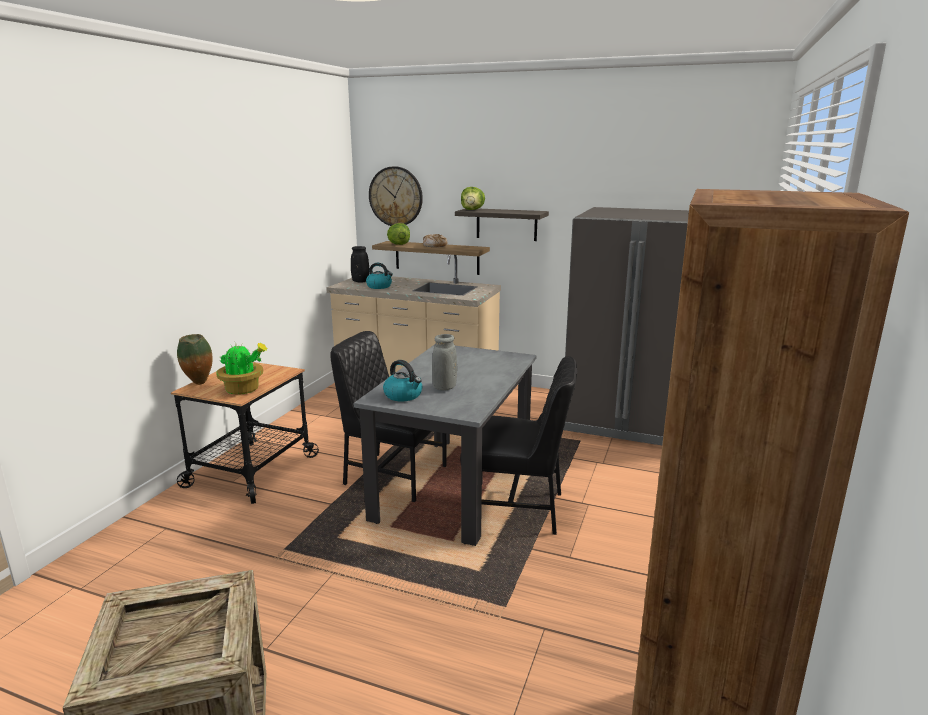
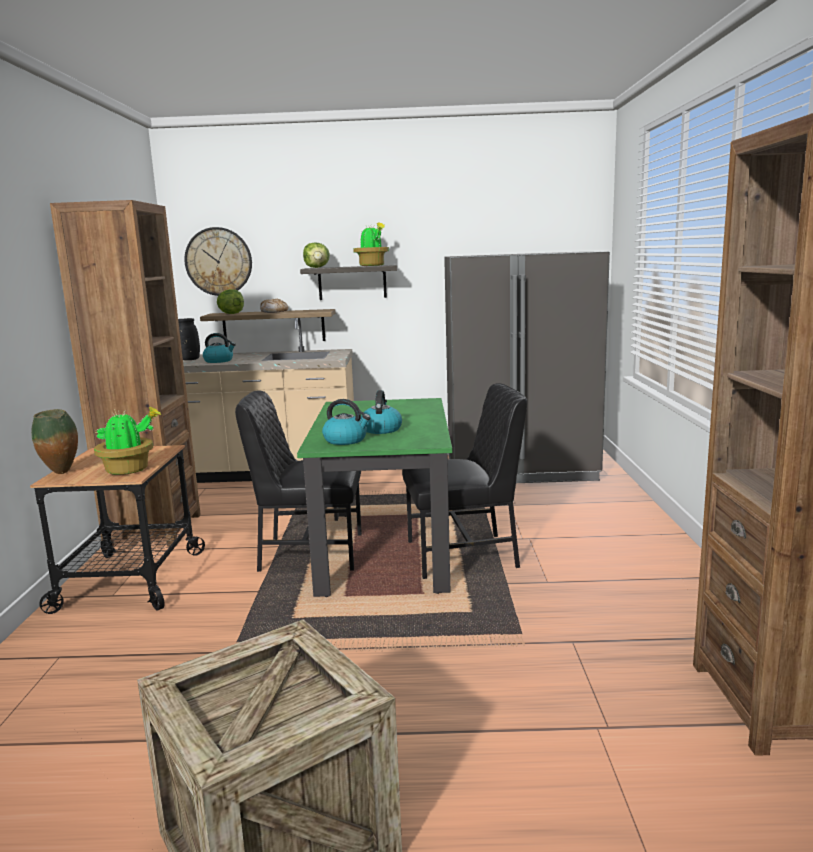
camera: 20 degrees left, 5 degrees down
grey dining table [354,344,537,546] -> green dining table [297,398,452,597]
grey vase [432,334,457,391] -> kettle [360,390,402,434]
none -> brown bookcase [50,200,201,547]
none -> potted plant [353,222,389,266]

